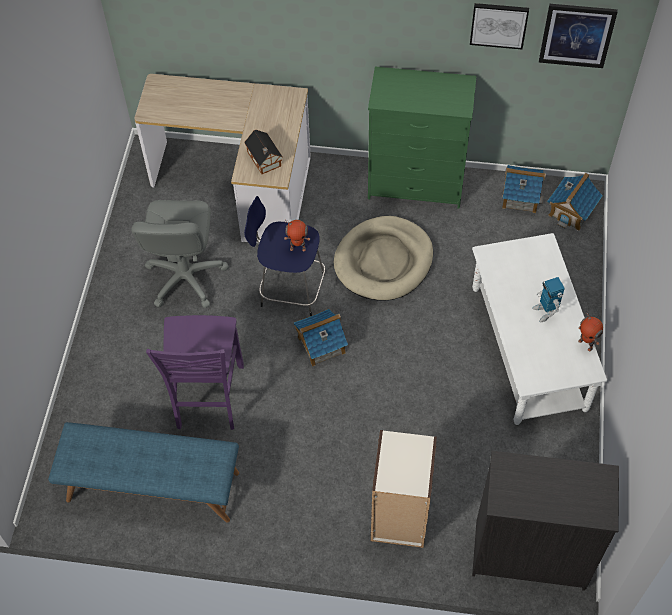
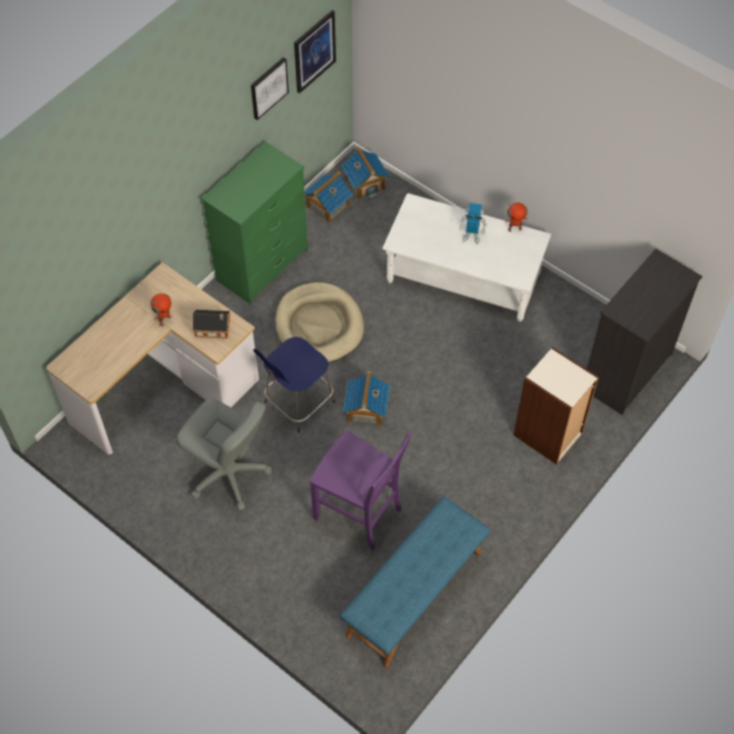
camera: 60 degrees left, 0 degrees up
toy robot [284,220,311,251] -> toy robot moved to [151,293,171,327]

